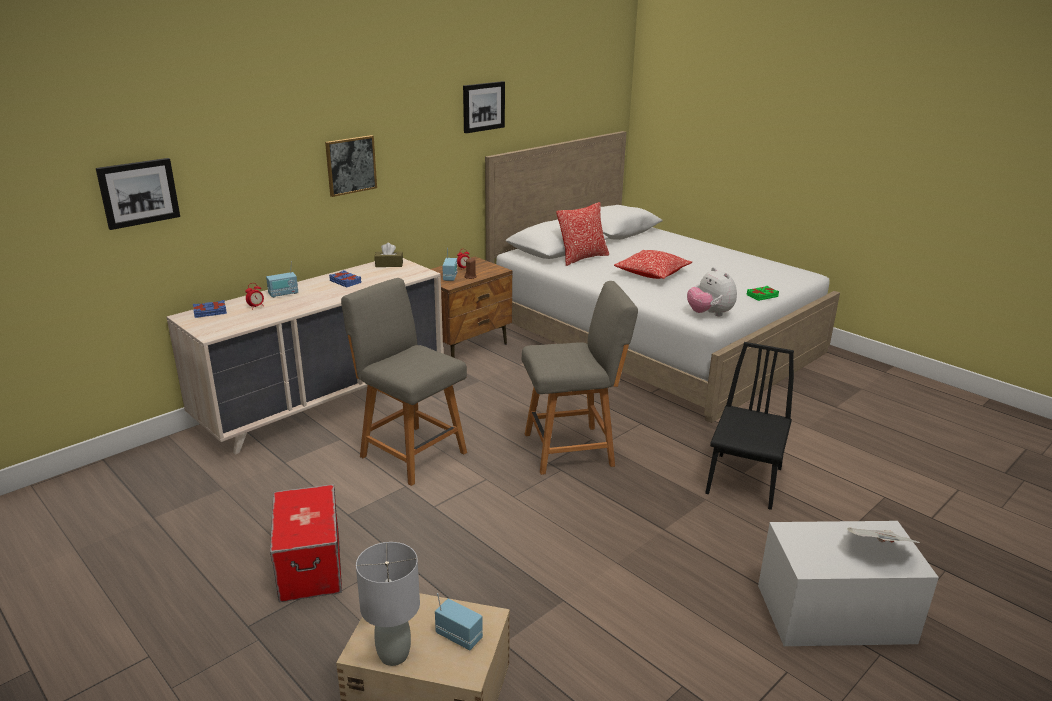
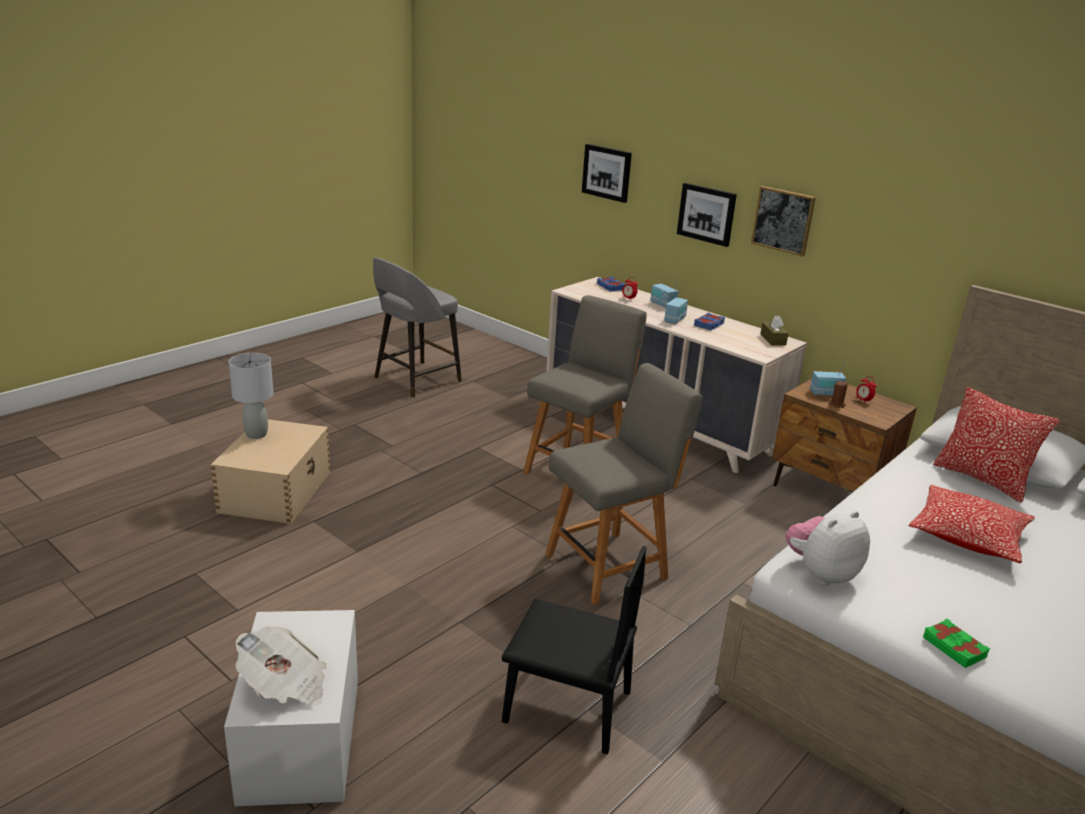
camera: 85 degrees right, 0 degrees up
storage box [270,484,342,602] -> none
radio [435,593,483,650] -> radio moved to [664,286,688,324]
picture [463,81,505,133] -> picture moved to [677,183,737,247]
grey chair [522,281,638,475] -> grey chair turned 105 degrees counterclockwise [545,363,703,605]
none -> grey stool [373,258,462,398]

